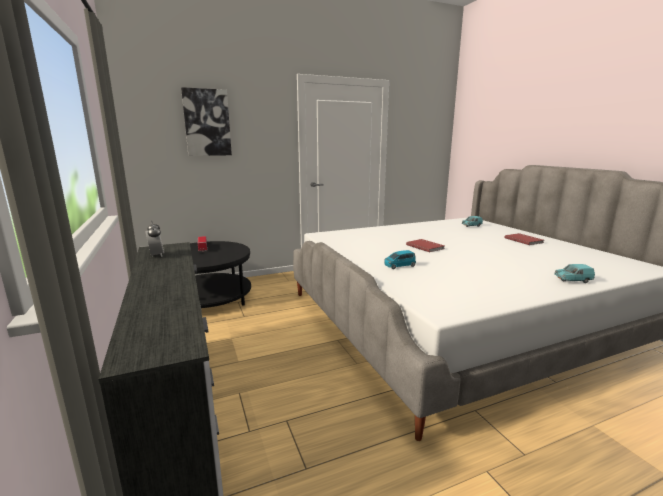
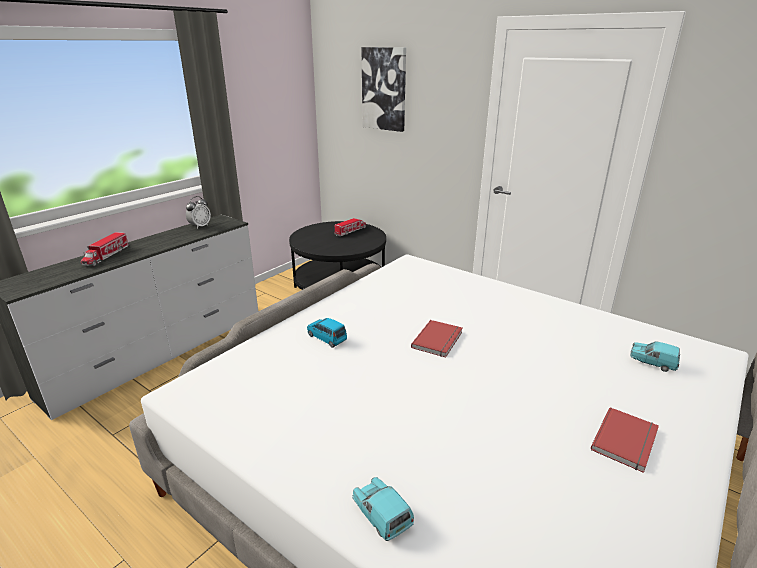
camera: 60 degrees right, 10 degrees up
none -> toy truck [81,232,129,266]

